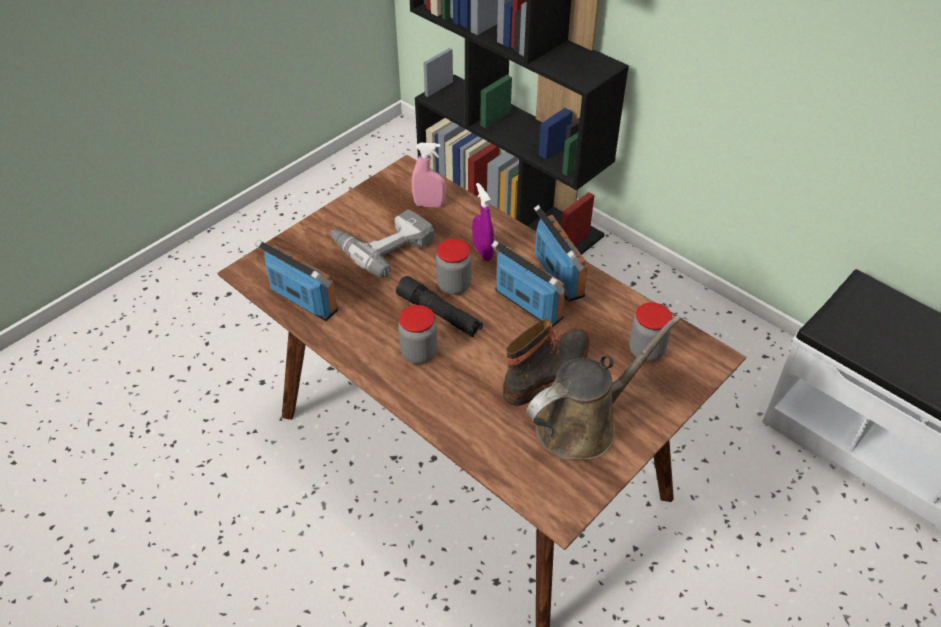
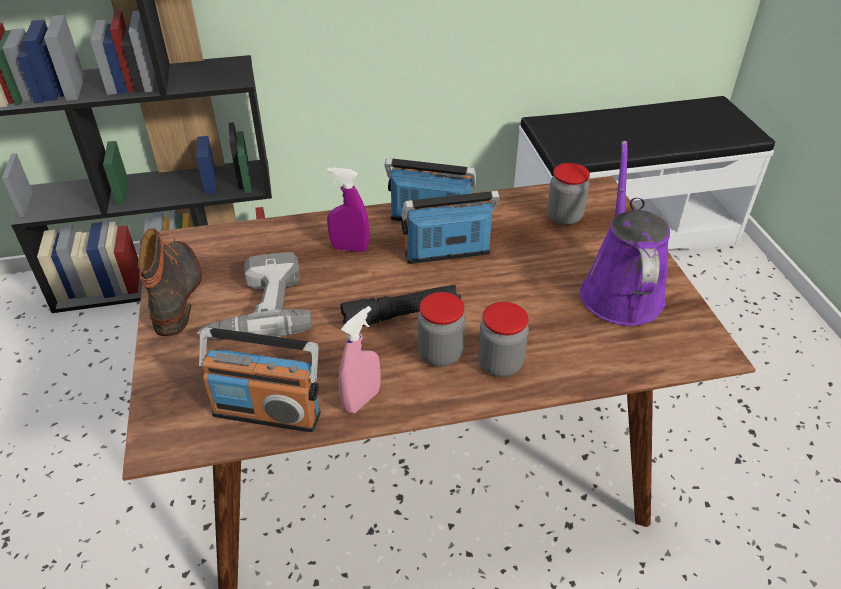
camera: 55 degrees left, 5 degrees down
radio [255,240,338,321] -> radio turned 150 degrees counterclockwise [199,327,321,432]
pink spray bottle [412,143,446,207] -> pink spray bottle moved to [339,306,380,413]
jar [436,239,471,295] -> jar moved to [478,302,529,377]
boot [503,319,589,406] -> boot moved to [138,229,202,336]
brown watering can [527,315,681,460] -> purple watering can [580,141,670,326]

